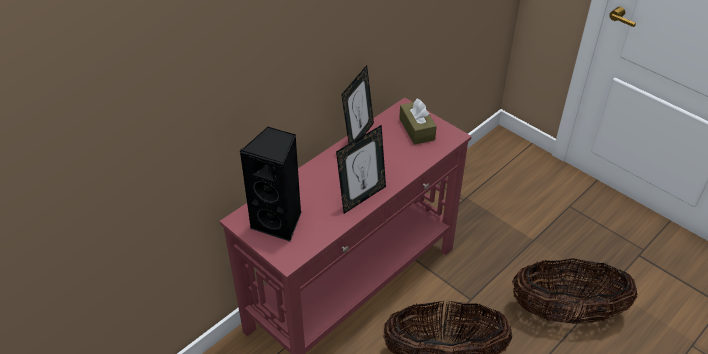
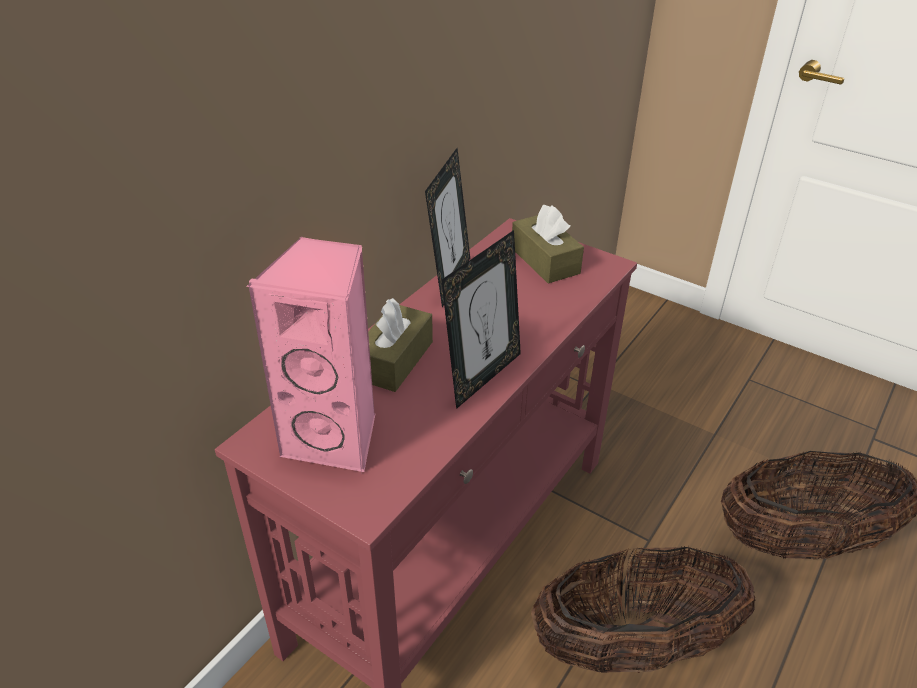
camera: 10 degrees left, 5 degrees down
black speaker [239,127,301,241] -> pink speaker [246,237,375,473]
none -> brown tissue box [368,298,433,392]

